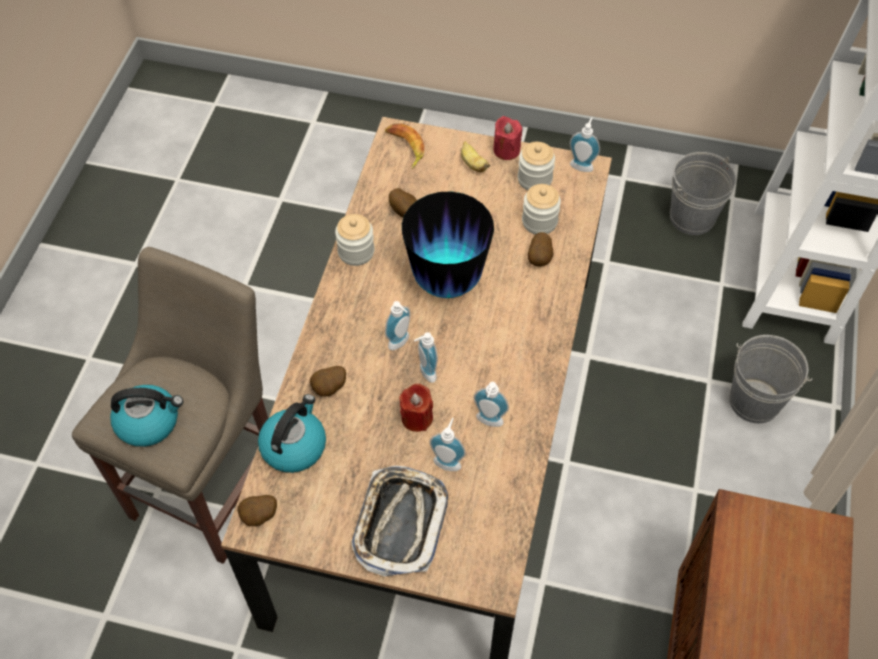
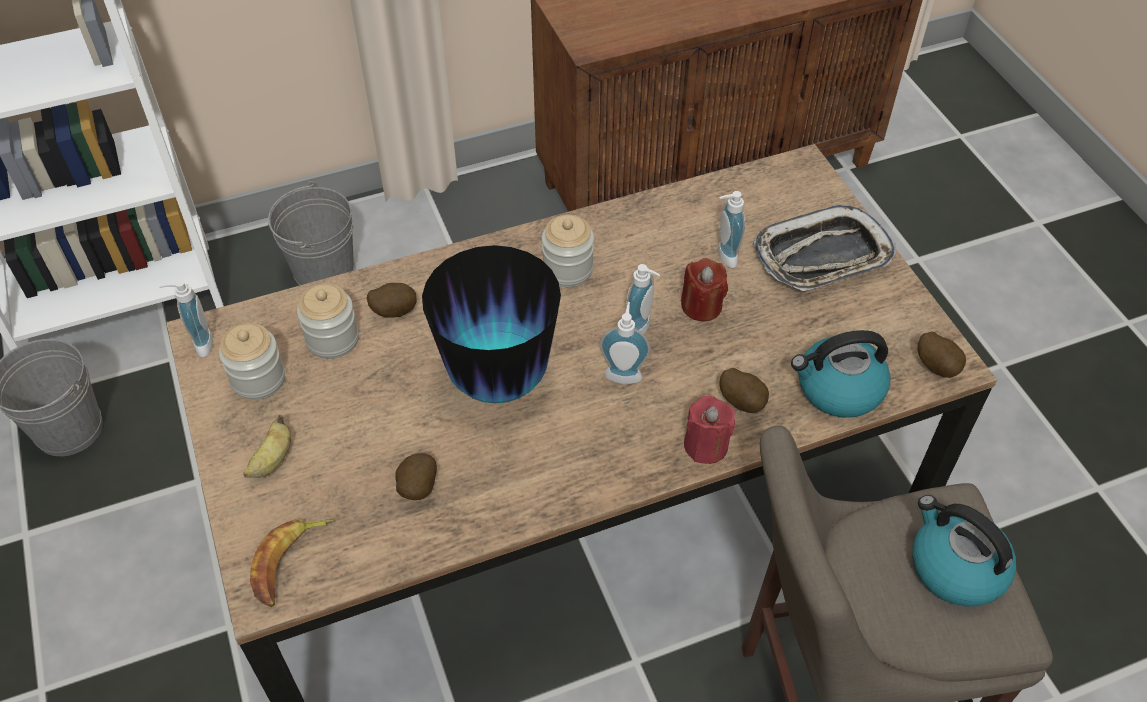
camera: 125 degrees left, 5 degrees down
jar [335,214,374,266] -> jar moved to [542,215,594,287]
soap dispenser [474,382,509,427] -> none
red candle [493,116,522,160] -> red candle moved to [684,396,735,464]

